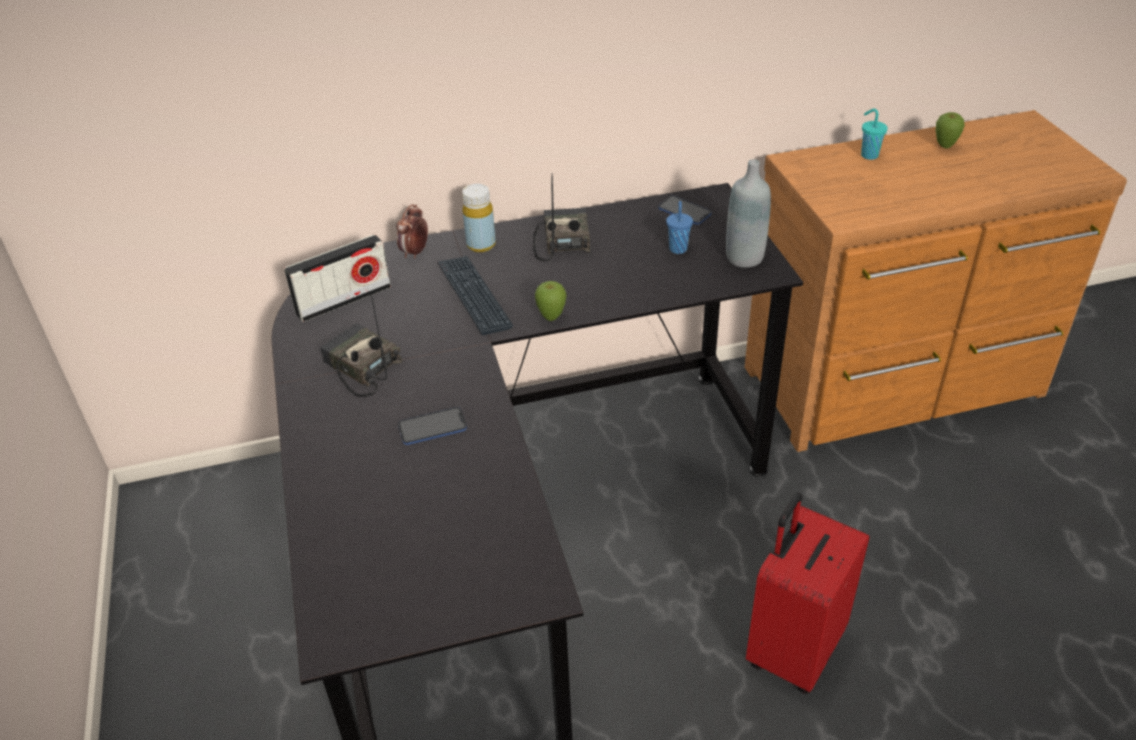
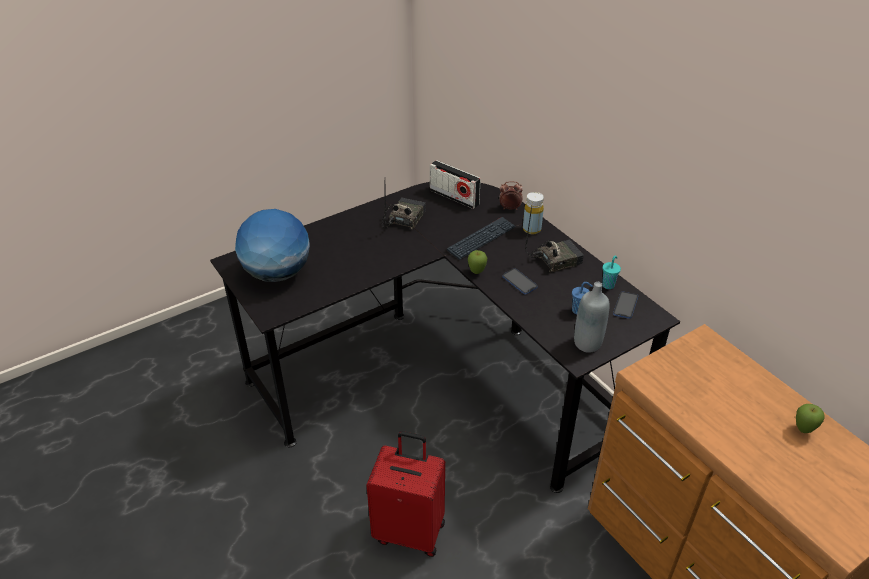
camera: 70 degrees right, 0 degrees up
phone [398,407,467,445] -> phone moved to [503,268,537,294]
turquoise cup [861,109,888,160] -> turquoise cup moved to [602,255,621,289]
none -> globe [235,209,310,282]

